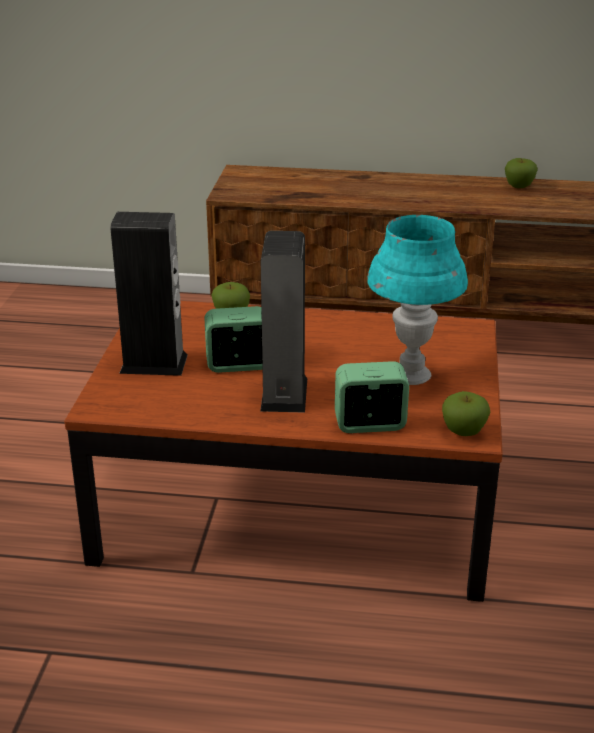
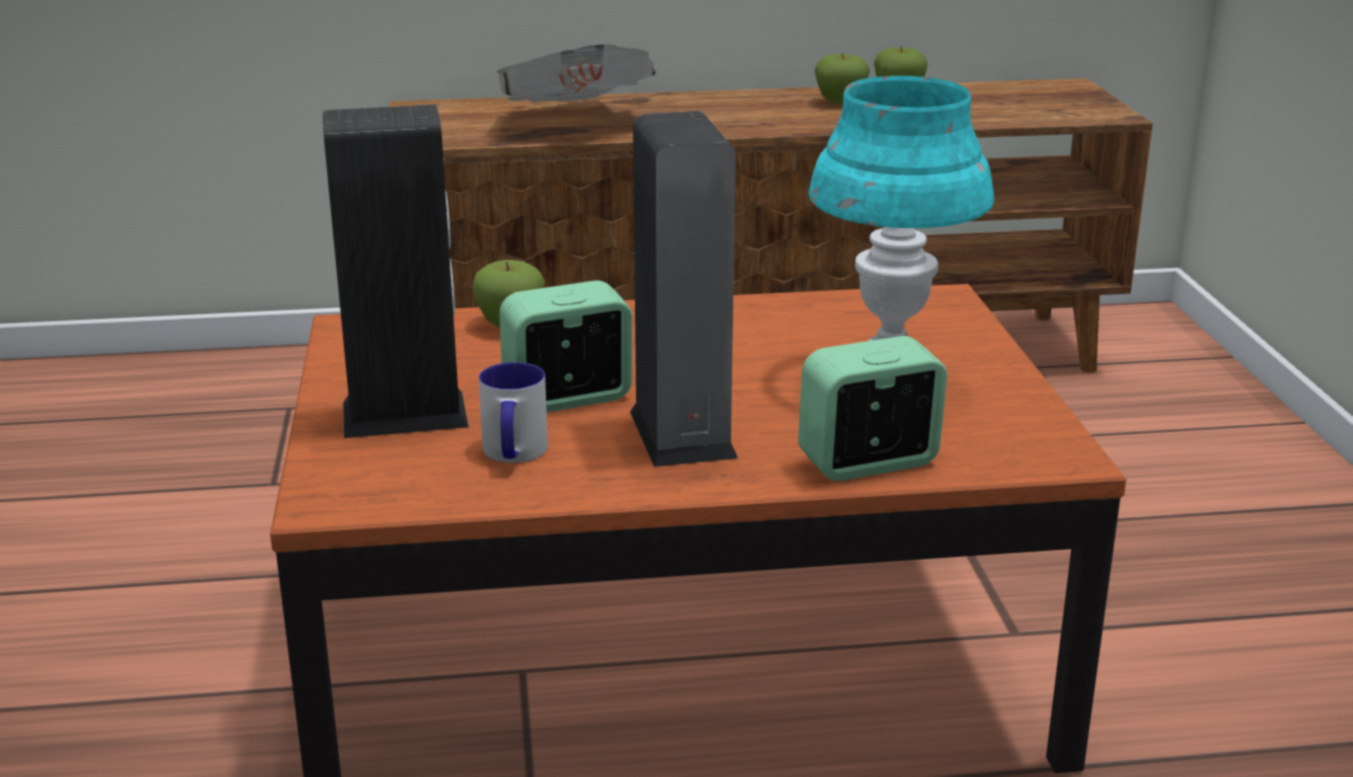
camera: 15 degrees left, 5 degrees down
apple [442,391,491,436] -> apple moved to [815,53,870,104]
none -> mug [479,362,548,463]
none -> newspaper [497,44,657,102]

